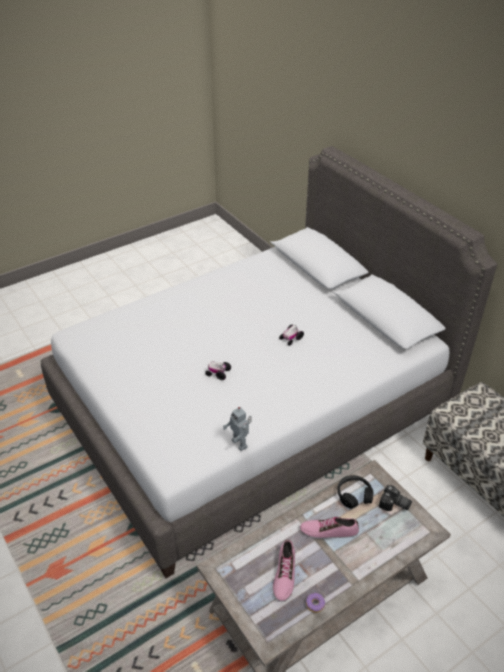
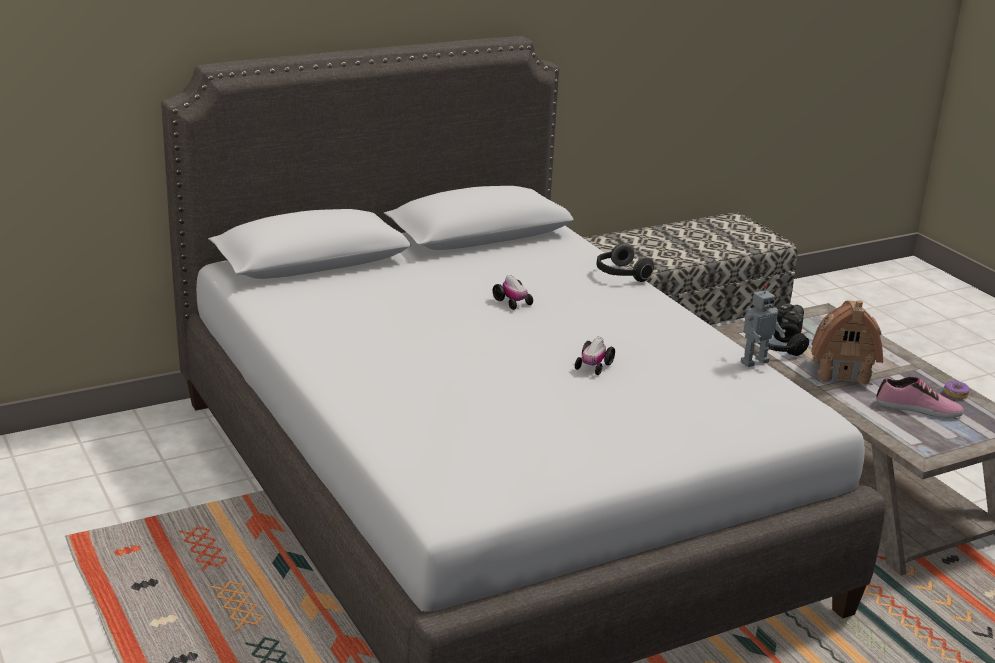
camera: 85 degrees left, 15 degrees down
shoe [300,517,359,539] -> toy house [811,300,883,386]
none -> headphones [596,243,654,282]

